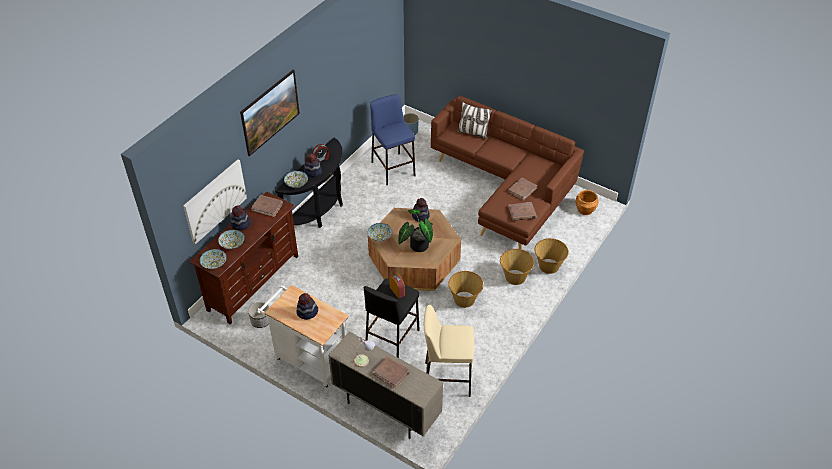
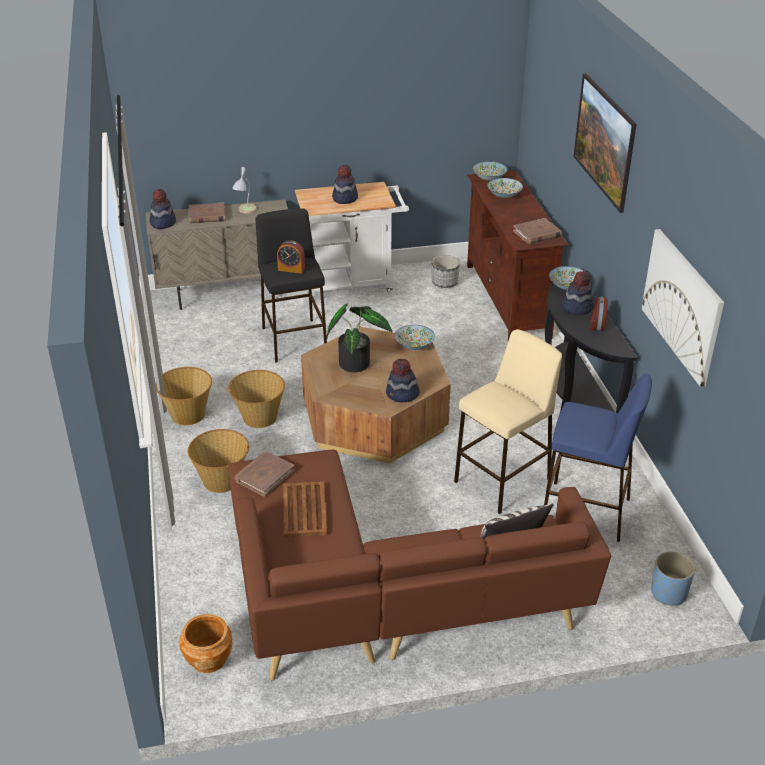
camera: 135 degrees right, 10 degrees down
picture [183,159,247,244] -> picture moved to [641,229,724,387]
hat [231,205,251,231] -> hat moved to [150,189,176,229]
beige stool [424,305,474,397] -> beige stool moved to [454,329,562,514]
brown book [508,178,537,201] -> brown tray [283,481,327,537]
basket [535,238,569,274] -> basket moved to [155,367,212,425]

